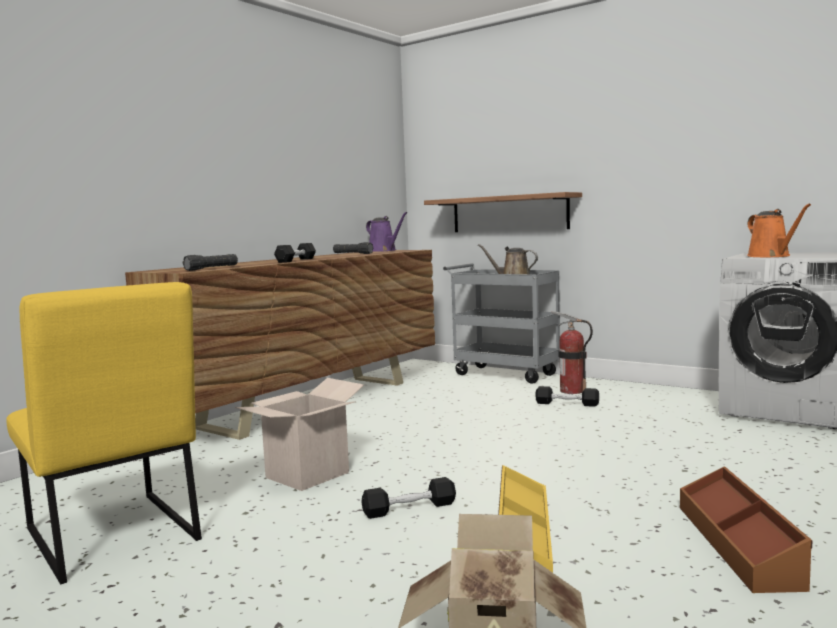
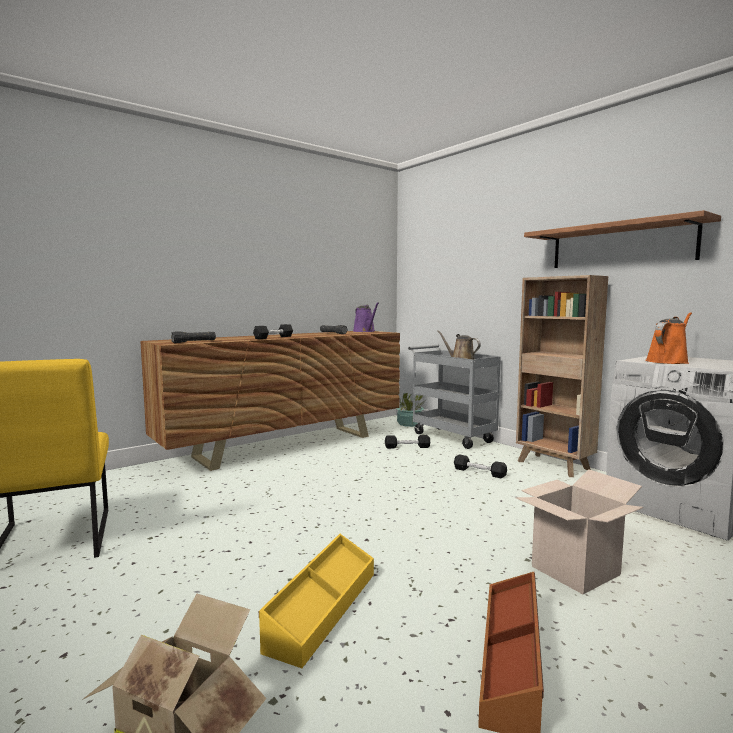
camera: 15 degrees right, 0 degrees up
cardboard box [235,378,364,491] -> cardboard box moved to [516,469,644,594]
black dumbbell [362,477,456,519] -> black dumbbell moved to [385,435,430,449]
shelf [424,192,582,232] -> shelf moved to [524,210,721,268]
fire extinguisher [551,311,593,394] -> none
orange watering can [747,203,811,257] -> orange watering can turned 135 degrees counterclockwise [645,312,692,364]
none -> potted plant [396,393,427,427]
none -> brown bookcase [516,275,608,477]

